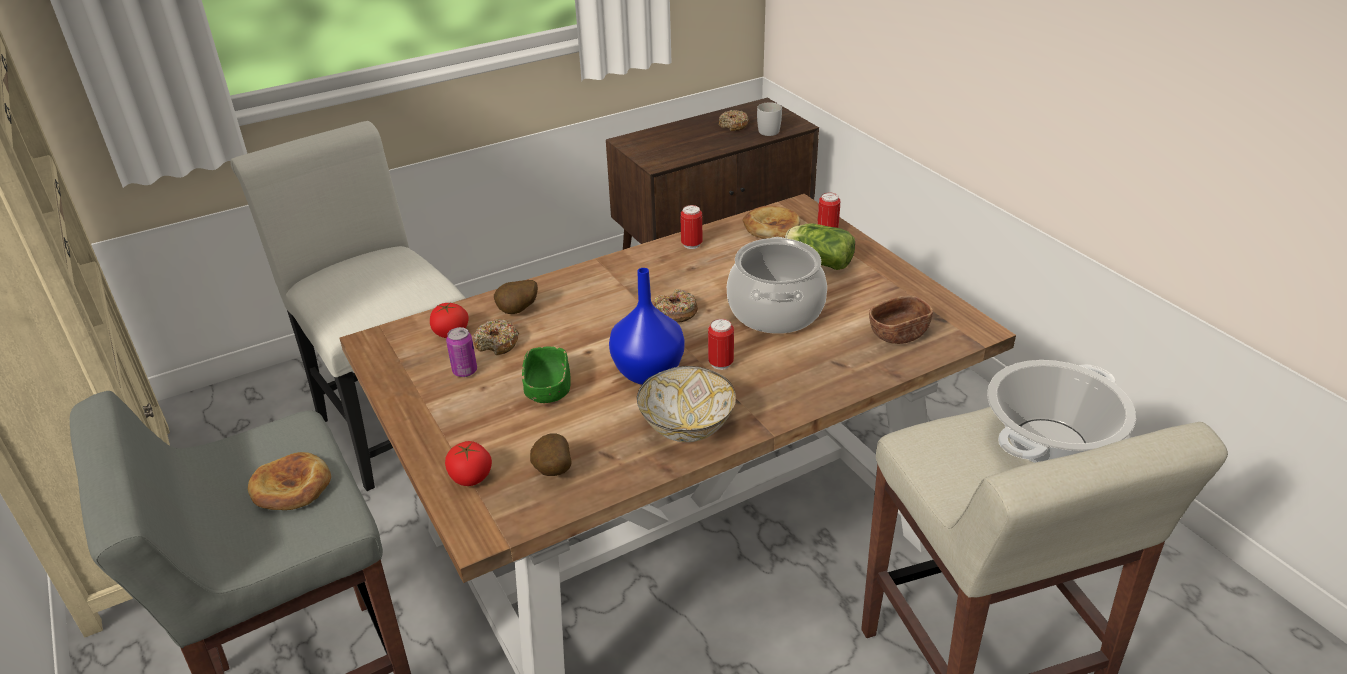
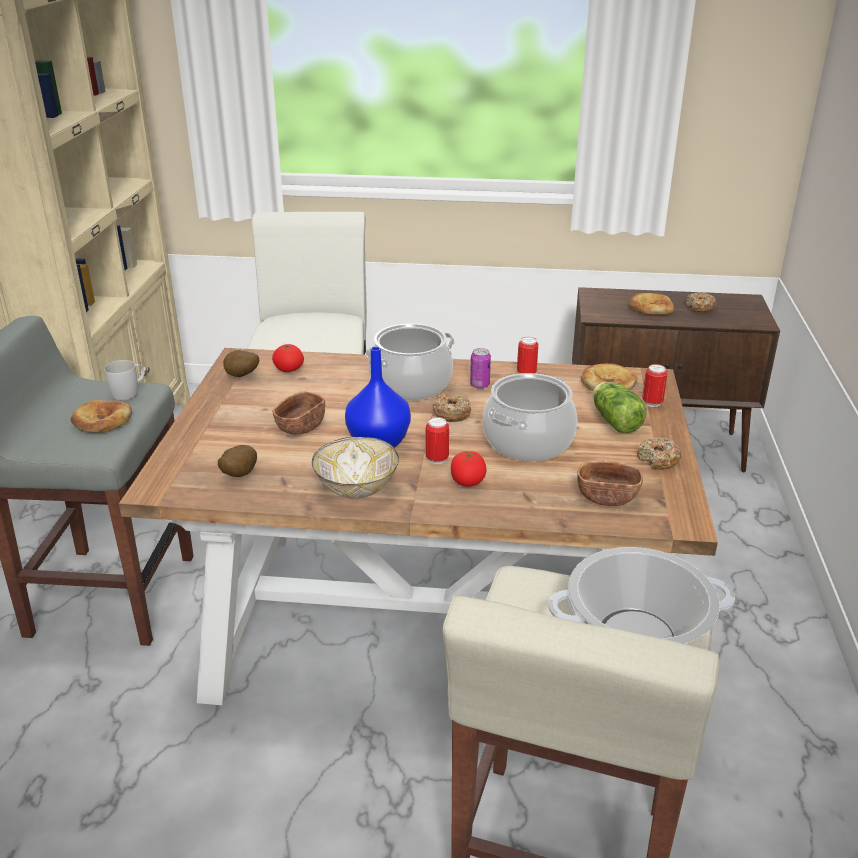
camera: 35 degrees right, 5 degrees down
tomato [445,441,492,486] -> tomato moved to [451,451,487,486]
can [446,327,477,377] -> can moved to [470,348,491,389]
donut [474,319,519,355] -> donut moved to [637,437,681,470]
potato [494,280,538,314] -> potato moved to [223,350,260,377]
green bowl [522,346,571,403] -> brown bowl [273,392,325,435]
white mug [757,102,782,136] -> white mug moved to [104,360,144,400]
none -> cooking pot [365,323,455,400]
none -> bread [629,293,674,315]

